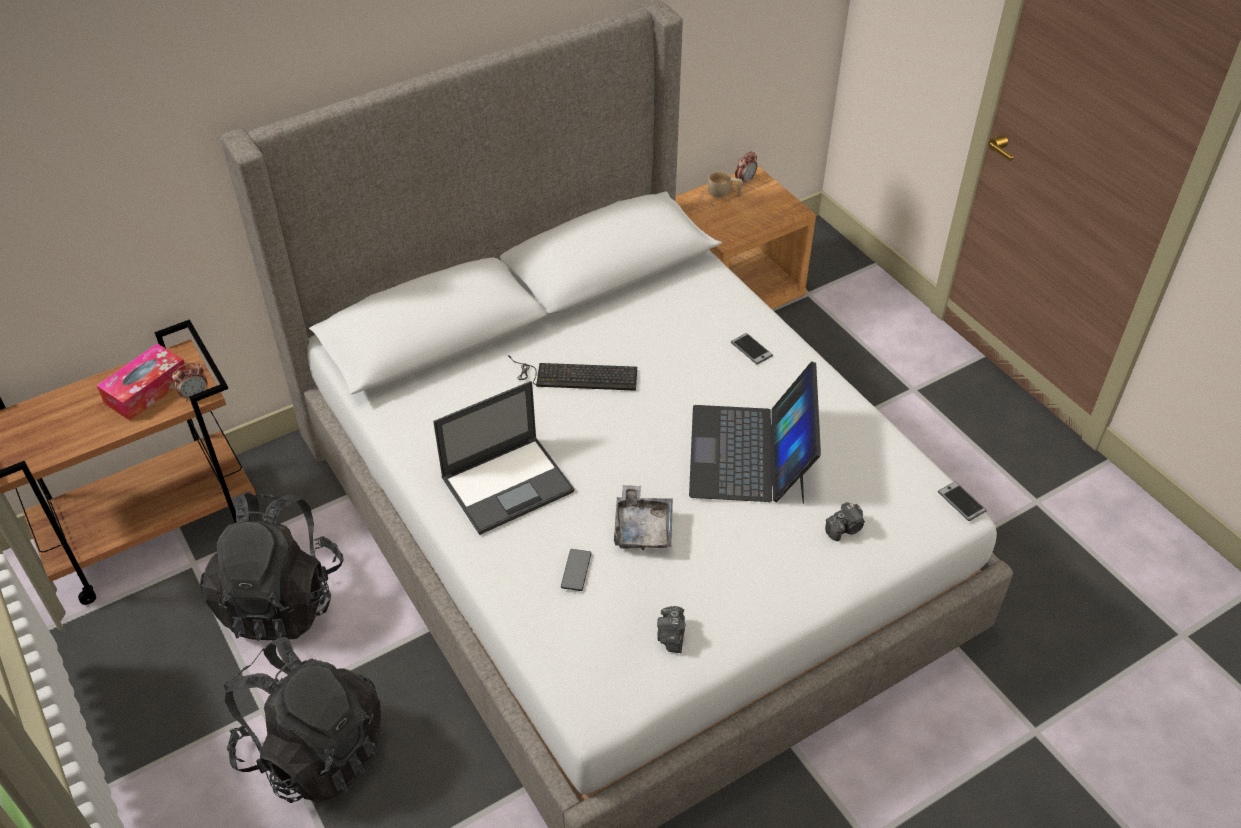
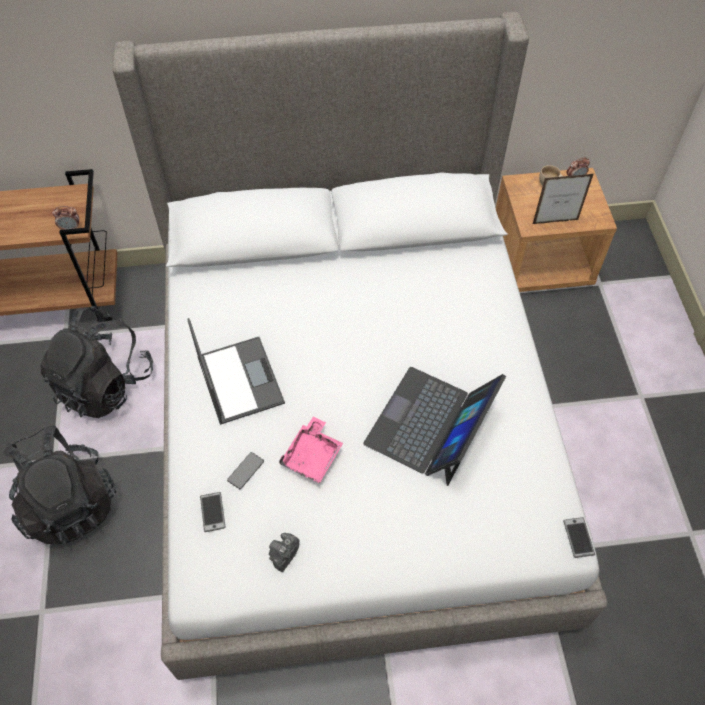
camera: 25 degrees right, 10 degrees up
tissue box [97,343,186,421] -> none
laptop [433,381,575,535] -> laptop turned 105 degrees counterclockwise [187,318,285,425]
keyboard [508,355,637,391] -> none
grey tray [614,485,673,550] -> pink tray [279,416,343,483]
phone [731,333,773,365] -> phone moved to [200,492,226,532]
camera [825,502,865,541] -> none
none -> picture frame [533,174,593,224]

